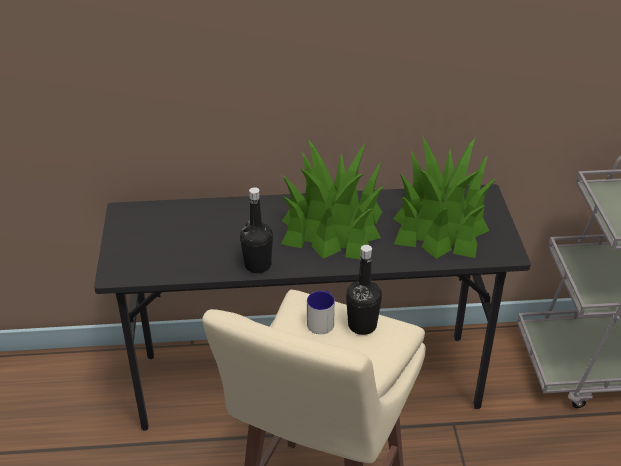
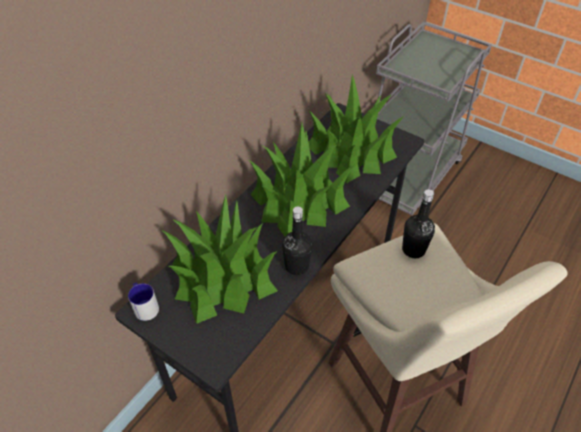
camera: 50 degrees left, 10 degrees up
mug [307,291,335,334] -> mug moved to [128,283,159,321]
none -> potted plant [161,194,278,324]

